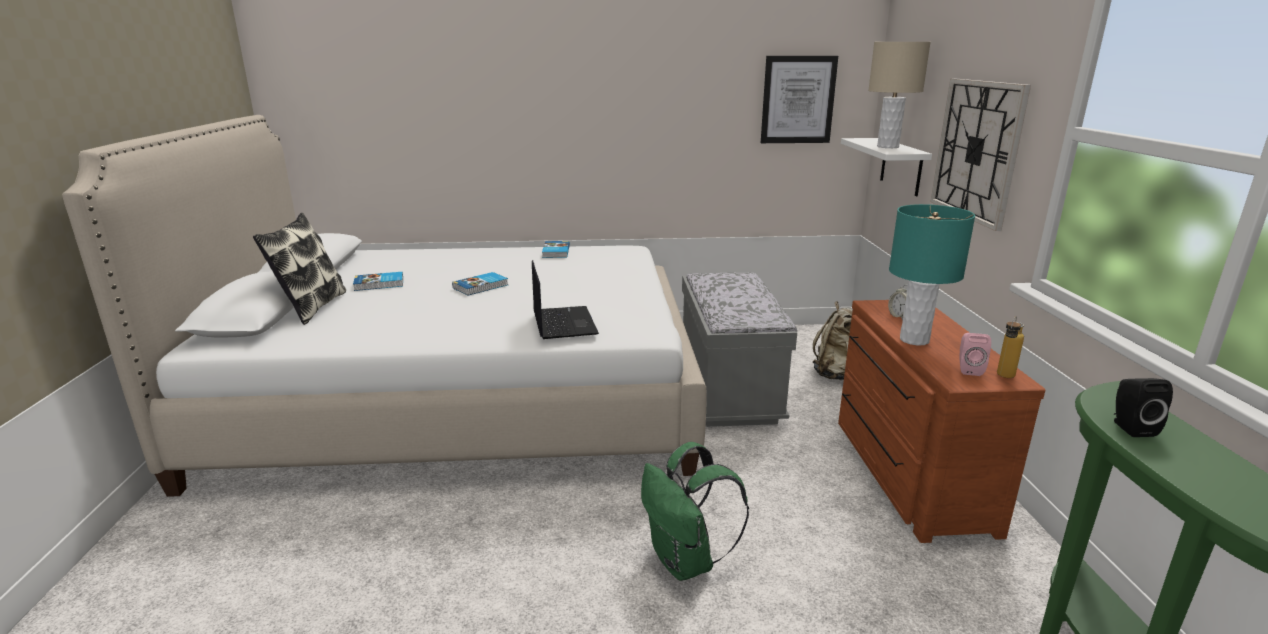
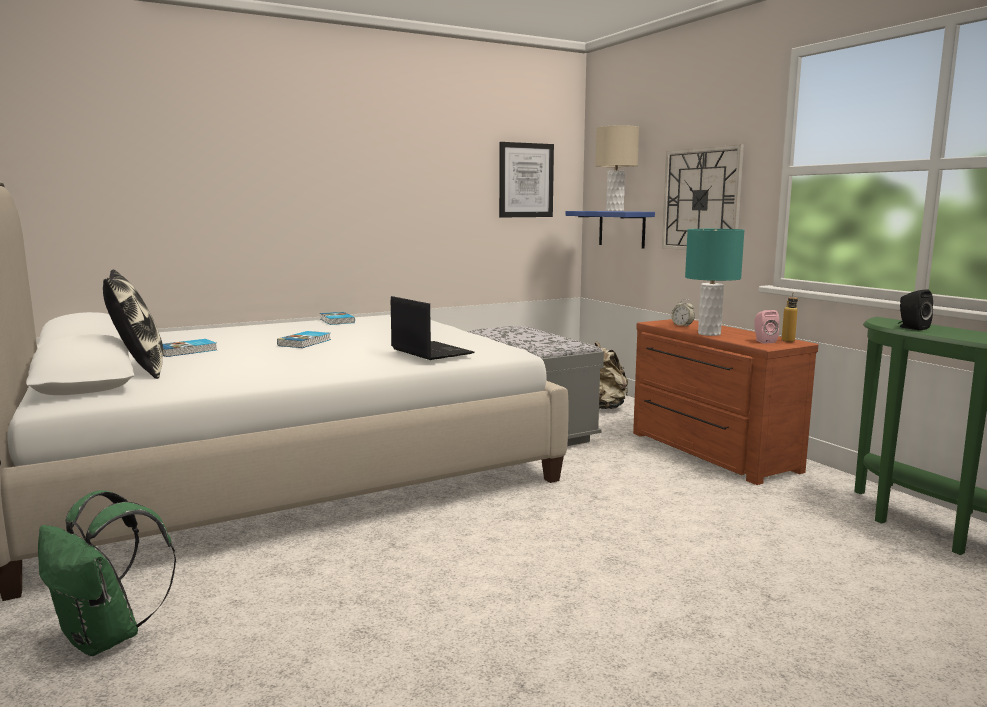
camera: 25 degrees left, 10 degrees down
green backpack [641,442,749,581] -> green backpack moved to [38,490,176,656]
white shelf [841,138,932,196] -> blue shelf [565,211,655,249]

